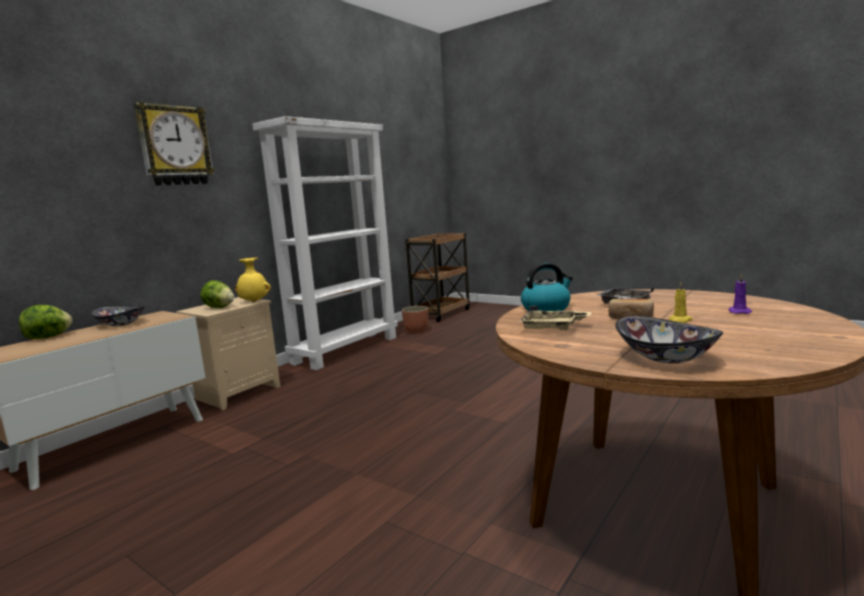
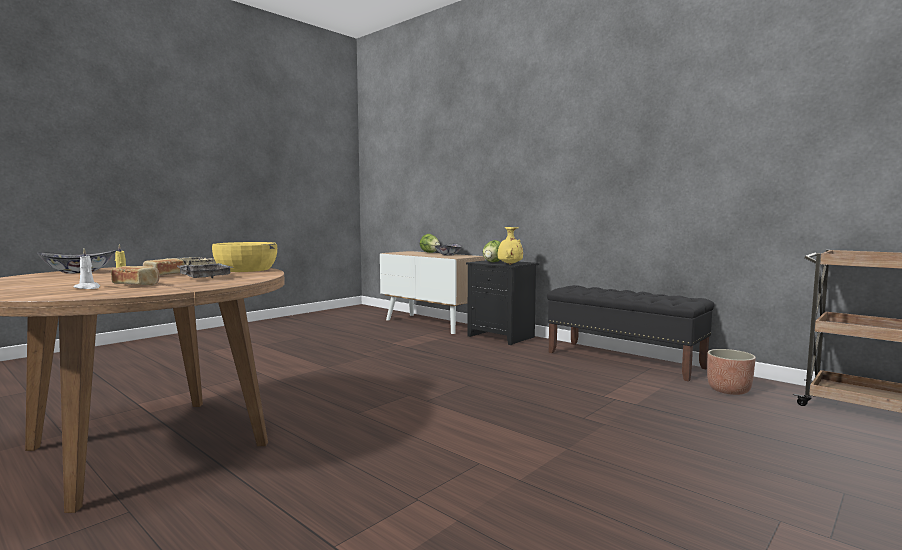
camera: 95 degrees right, 5 degrees down
wall clock [134,102,215,186] -> none
beige nightstand [176,297,280,410] -> black nightstand [466,260,539,345]
white bookcase [252,116,398,370] -> black bench [547,285,714,382]
kettle [521,263,573,311] -> yellow bowl [212,242,277,272]
purple candle [728,273,752,314] -> white candle [73,248,100,289]
none -> bread [111,266,160,285]

